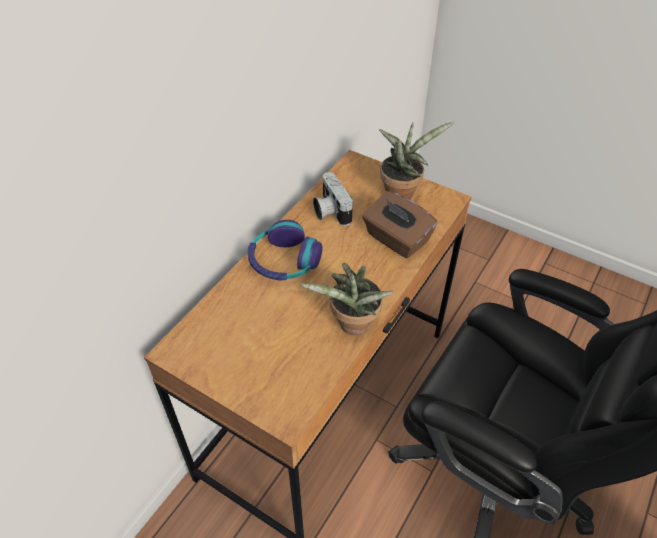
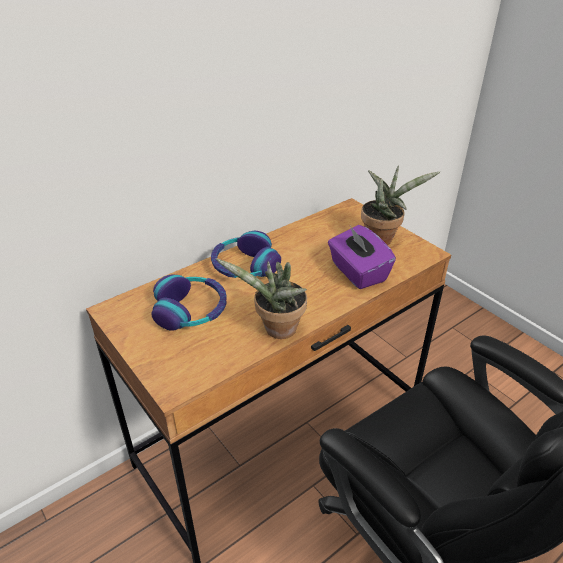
camera: 20 degrees right, 10 degrees down
camera [313,172,353,226] -> none
brown tissue box [362,191,437,258] -> purple tissue box [328,225,396,289]
none -> headphones [151,274,227,331]

